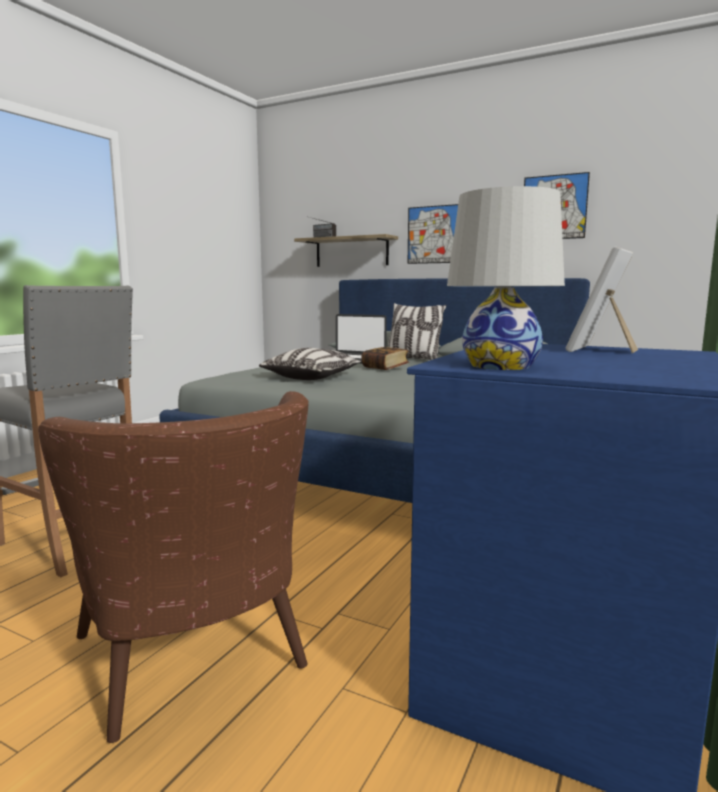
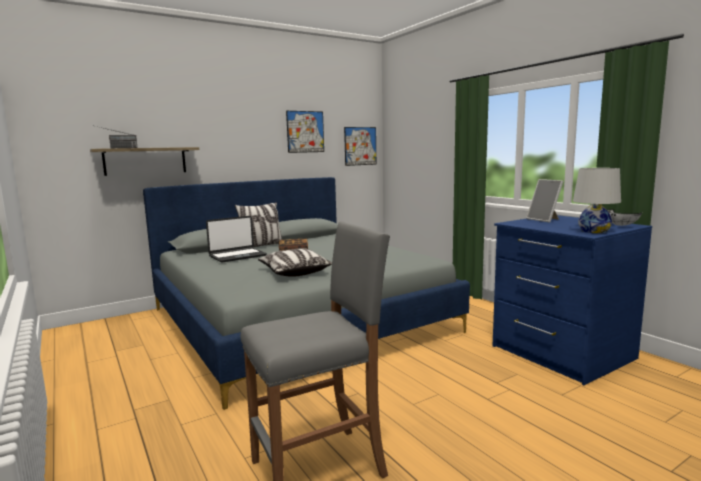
camera: 60 degrees left, 0 degrees up
brown armchair [38,391,308,743] -> none
picture [407,204,458,264] -> picture moved to [344,127,376,166]
none -> white bowl [607,209,642,226]

